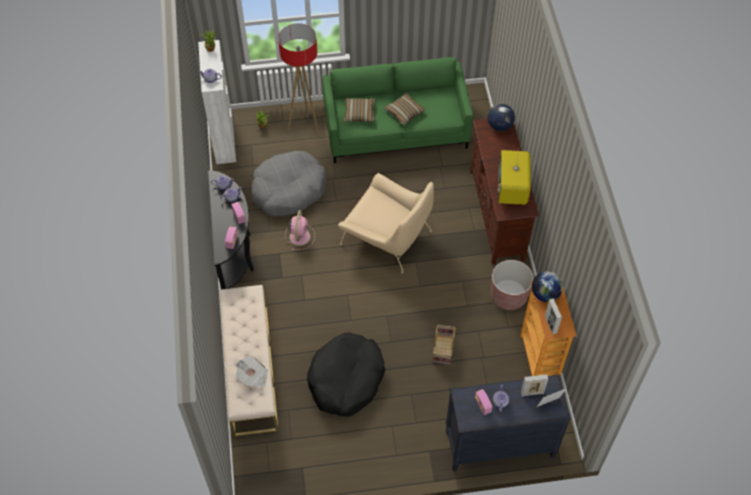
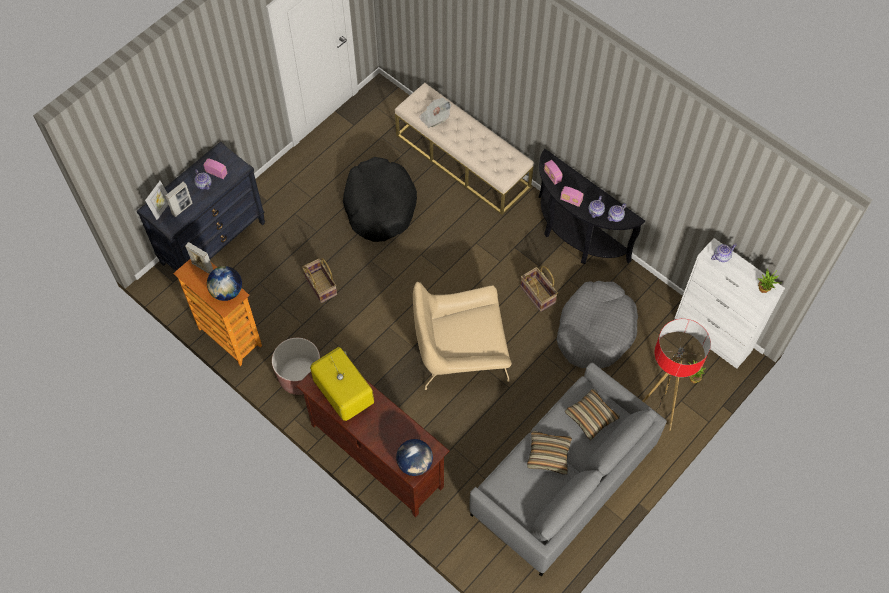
camera: 140 degrees right, 5 degrees up
pink fan [285,210,315,250] -> basket [520,266,558,312]
green sofa [322,57,473,163] -> grey sofa [469,362,667,576]

